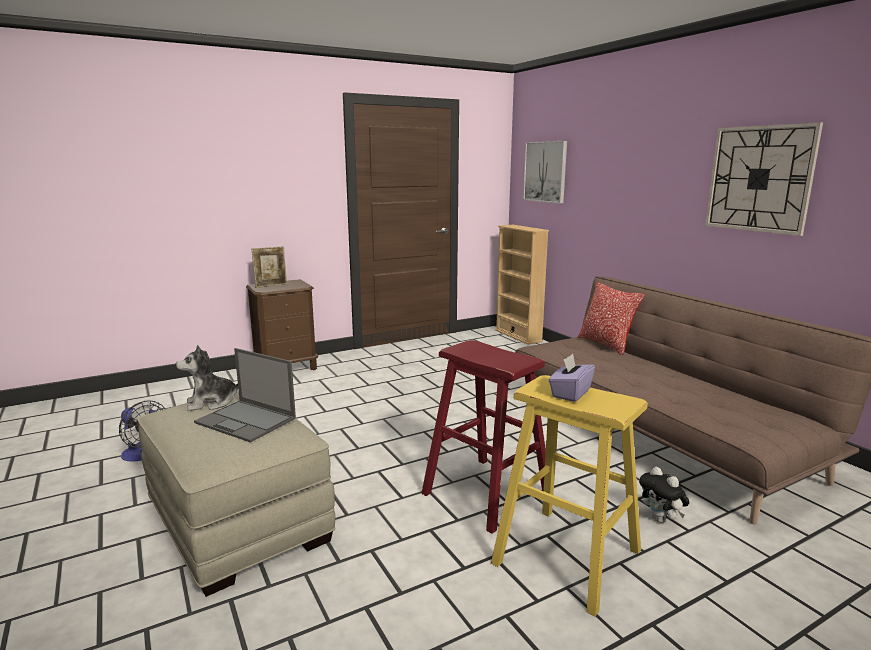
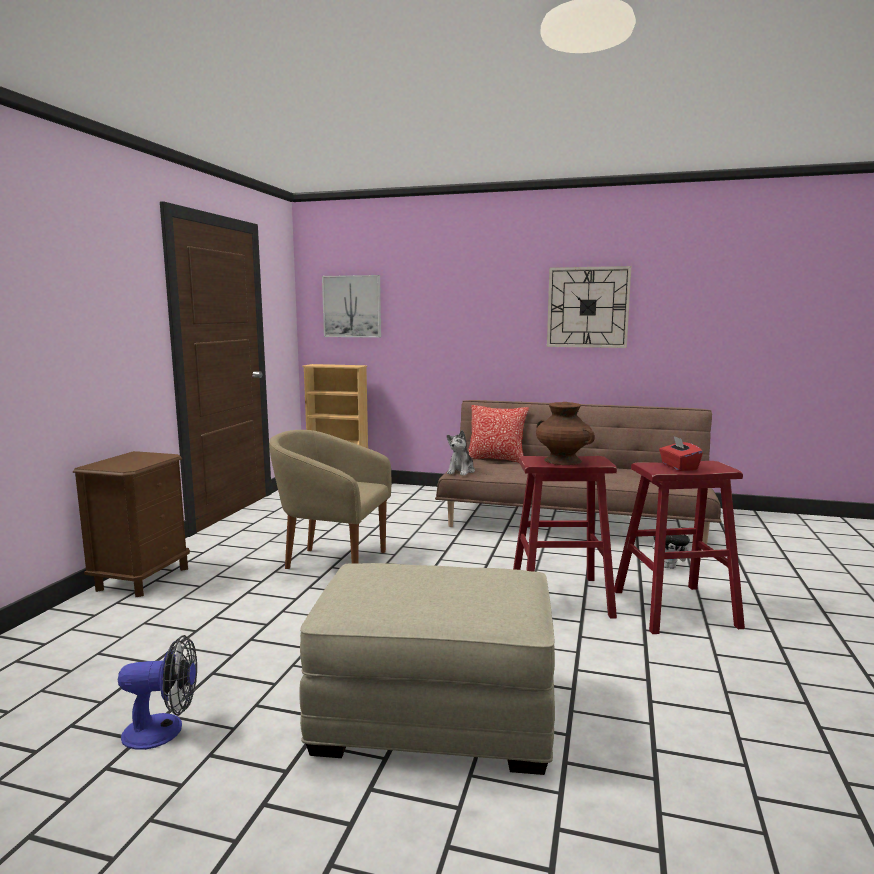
camera: 45 degrees left, 5 degrees down
plush toy [176,345,238,411] -> plush toy moved to [447,430,475,476]
laptop [194,348,296,442] -> none
picture frame [252,247,287,288] -> none
yellow stool [491,375,648,616] -> red stool [614,461,745,634]
purple tissue box [549,354,595,402] -> red tissue box [659,436,703,471]
none -> beige armchair [269,430,391,569]
none -> brown vase [536,402,595,465]

